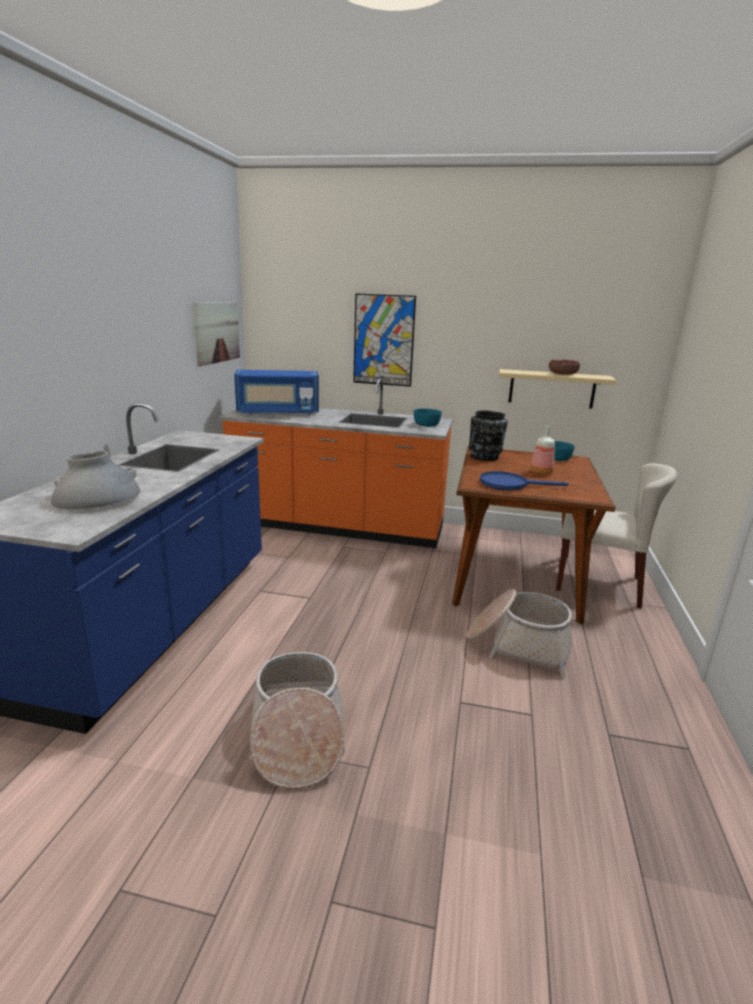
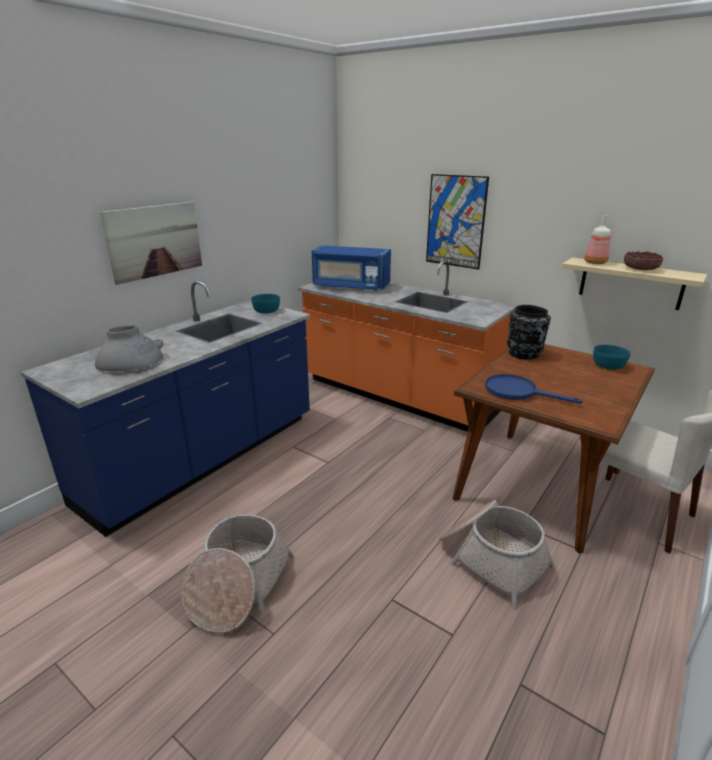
camera: 25 degrees right, 5 degrees up
picture [193,302,240,367] -> picture moved to [100,202,202,285]
turquoise bowl [414,409,442,427] -> turquoise bowl moved to [251,294,280,314]
bottle [530,425,555,475] -> bottle moved to [584,215,611,264]

